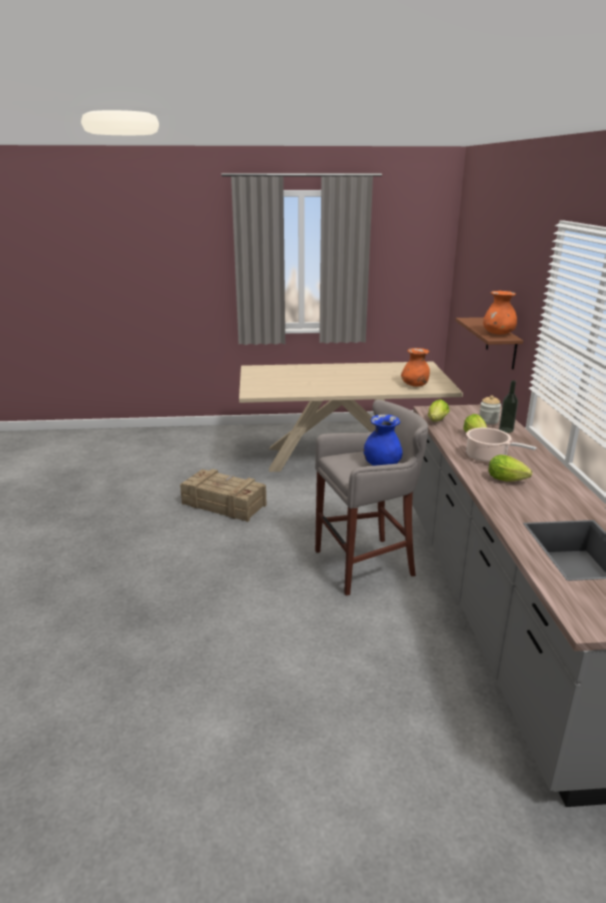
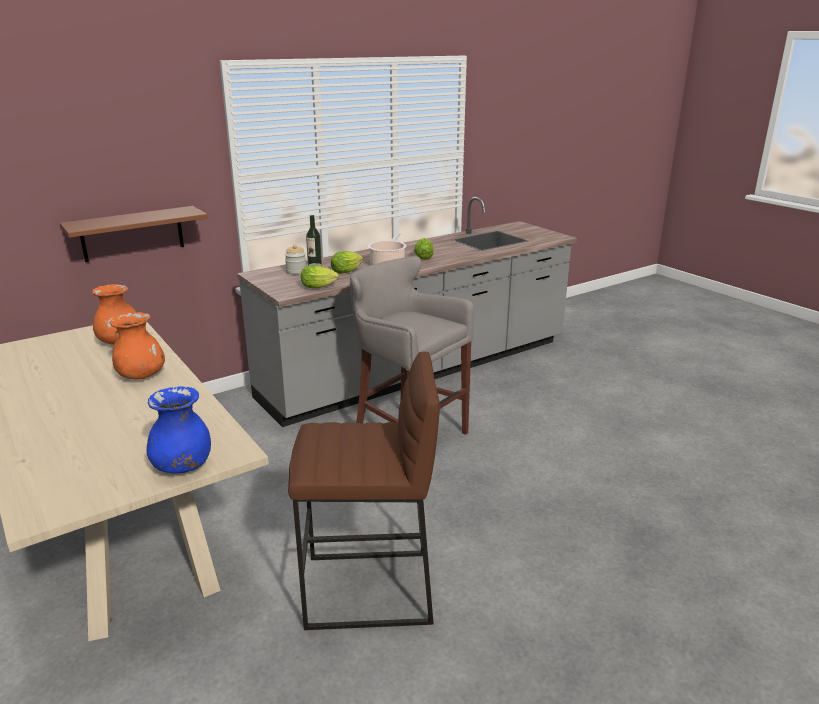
camera: 120 degrees left, 0 degrees up
crate [180,469,267,522] -> brown stool [288,352,440,630]
blue vase [363,414,403,466] -> blue vase moved to [147,386,211,474]
orange vase [483,291,517,335] -> orange vase moved to [109,312,165,380]

